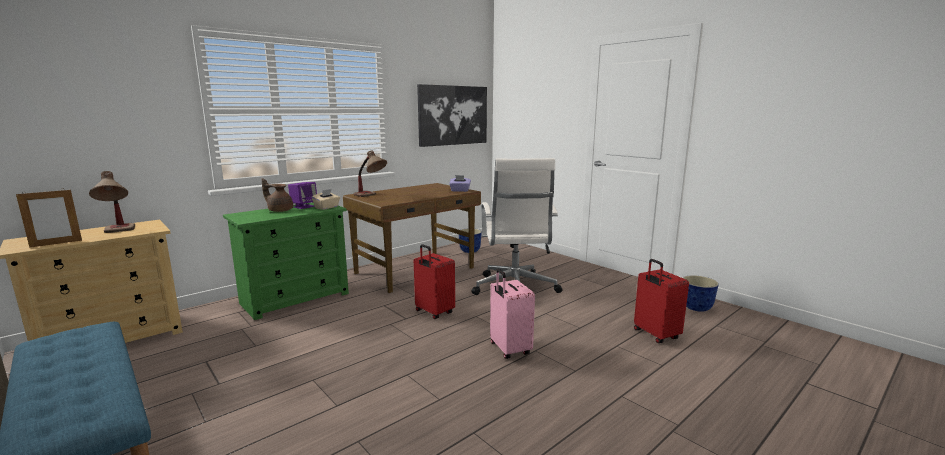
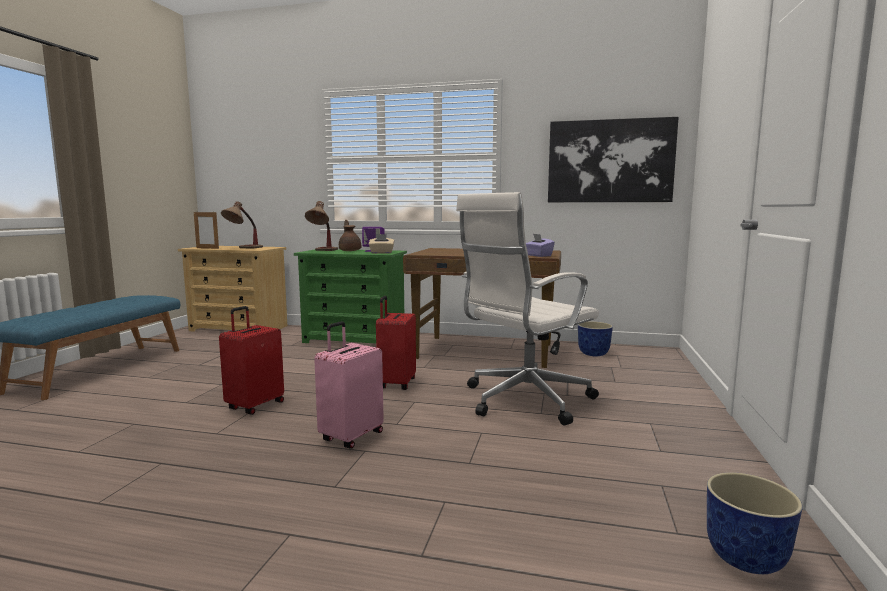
camera: 55 degrees right, 5 degrees down
table lamp [354,150,387,197] -> table lamp moved to [305,201,338,251]
red suitcase [634,259,689,343] -> red suitcase moved to [219,306,284,415]

